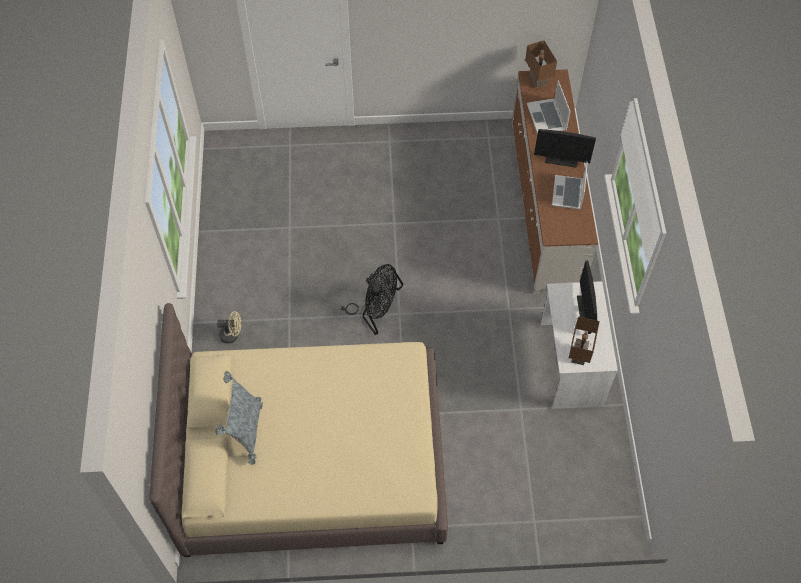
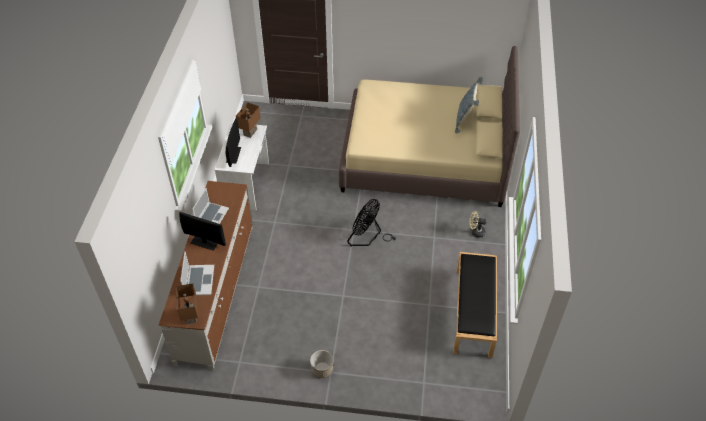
camera: 170 degrees left, 10 degrees down
none -> planter [310,350,334,378]
none -> black bench [453,252,497,358]

